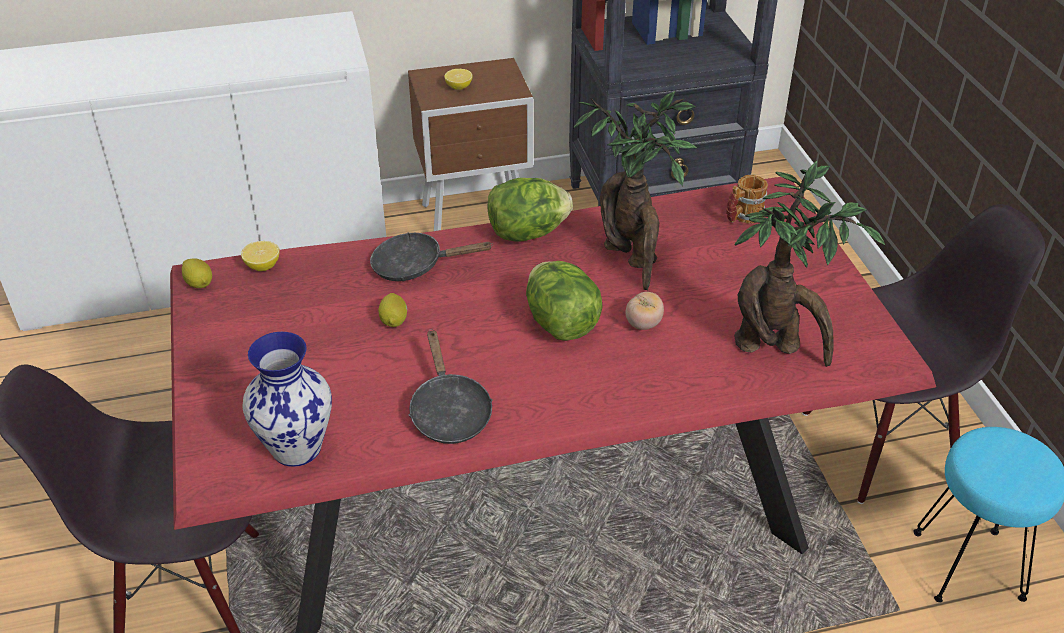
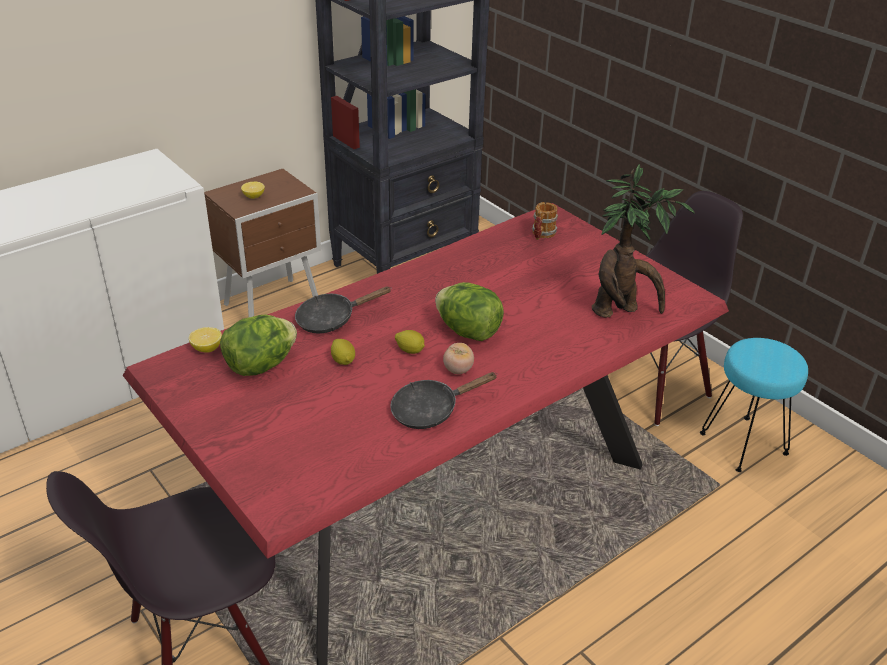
camera: 25 degrees left, 5 degrees down
lemon [182,258,212,288] -> lemon moved to [395,330,425,354]
vase [242,332,332,467] -> none
black frying pan [409,329,493,444] -> black frying pan turned 105 degrees clockwise [390,372,498,429]
lettuce [487,178,573,242] -> lettuce moved to [220,315,297,376]
potted plant [573,91,697,290] -> none
tomato [626,292,664,330] -> tomato moved to [443,343,474,374]

